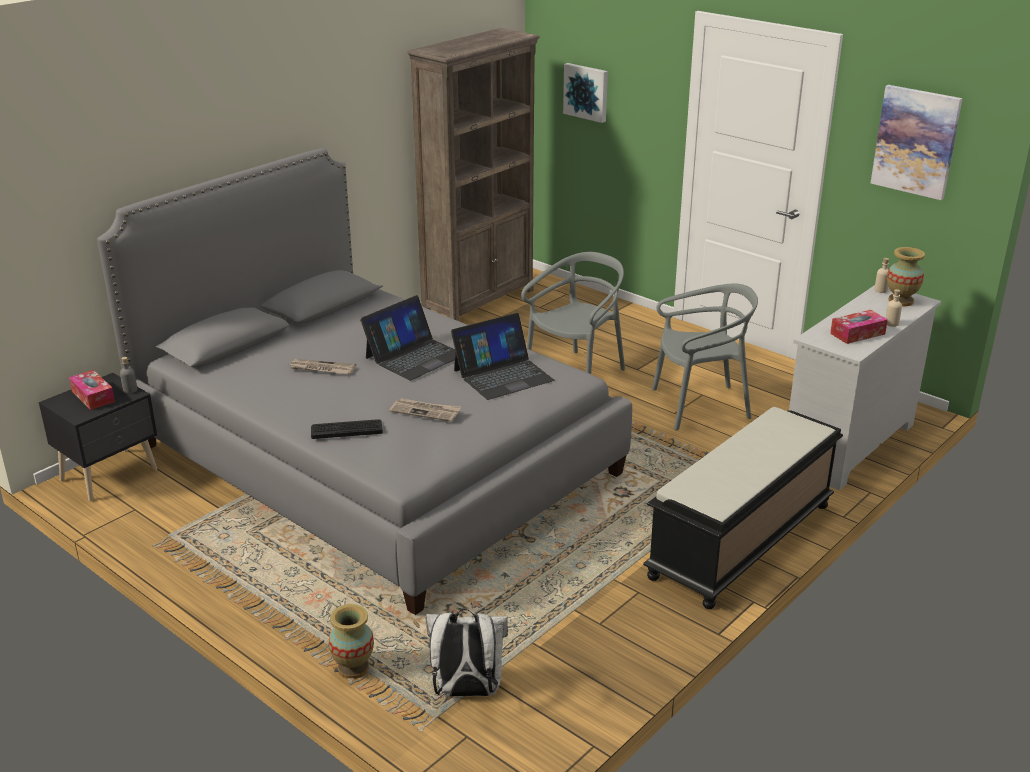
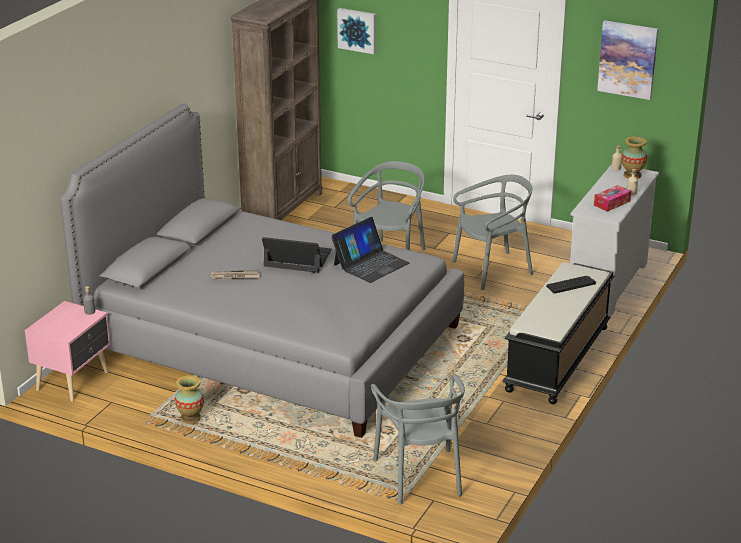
camera: 15 degrees left, 0 degrees up
black nightstand [39,373,157,501] -> pink nightstand [25,301,111,401]
tissue box [69,370,115,410] -> none
keyboard [311,419,383,439] -> keyboard moved to [546,276,596,294]
vase [328,604,374,679] -> vase moved to [175,375,204,424]
laptop [360,295,455,381] -> laptop turned 105 degrees counterclockwise [262,237,332,273]
newspaper [389,398,461,422] -> none
white backpack [426,609,508,697] -> grey chair [371,374,465,505]

